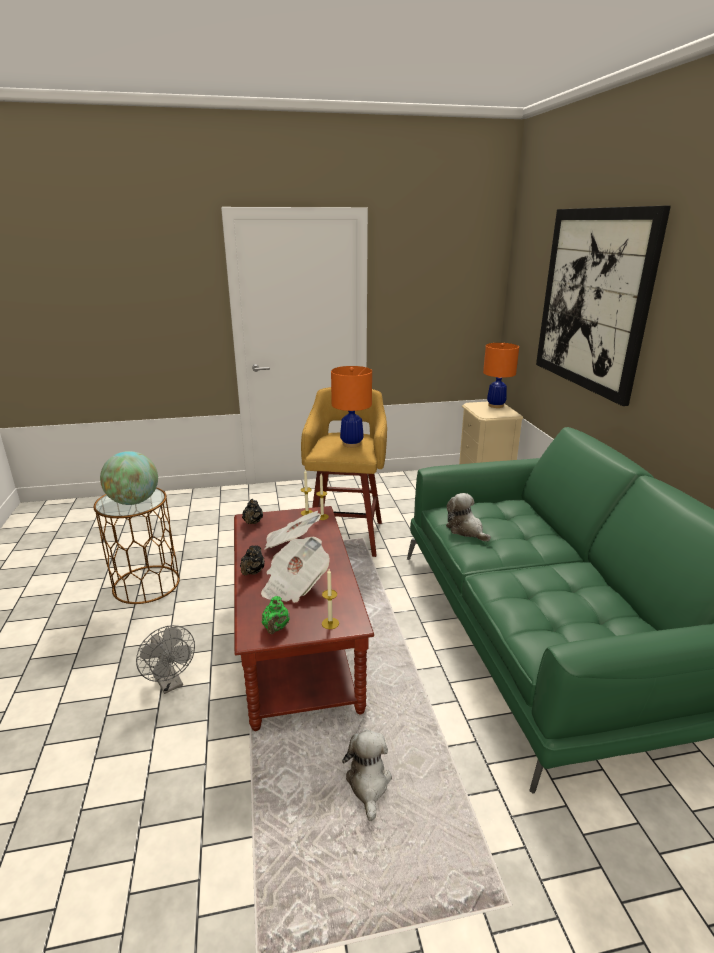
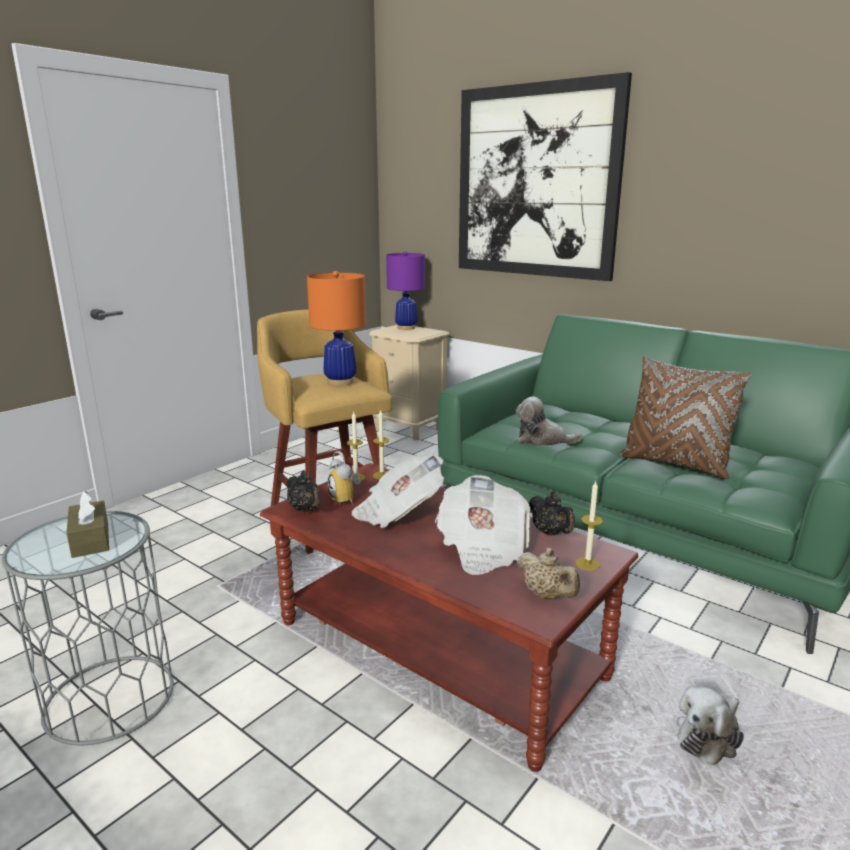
camera: 40 degrees left, 5 degrees down
brown side table [93,488,180,604] -> grey side table [1,511,174,745]
globe [100,451,158,505] -> brown tissue box [66,491,109,558]
grey fan [136,625,195,694] -> none
black teapot [240,545,264,575] -> black teapot moved to [529,492,575,536]
green teapot [262,596,290,634] -> beige teapot [517,548,580,600]
plush toy [342,730,392,821] -> plush toy turned 90 degrees counterclockwise [676,686,744,765]
orange table lamp [483,343,519,408] -> purple table lamp [386,251,425,330]
none -> alarm clock [327,451,361,506]
none -> brown pillow [619,356,752,479]

